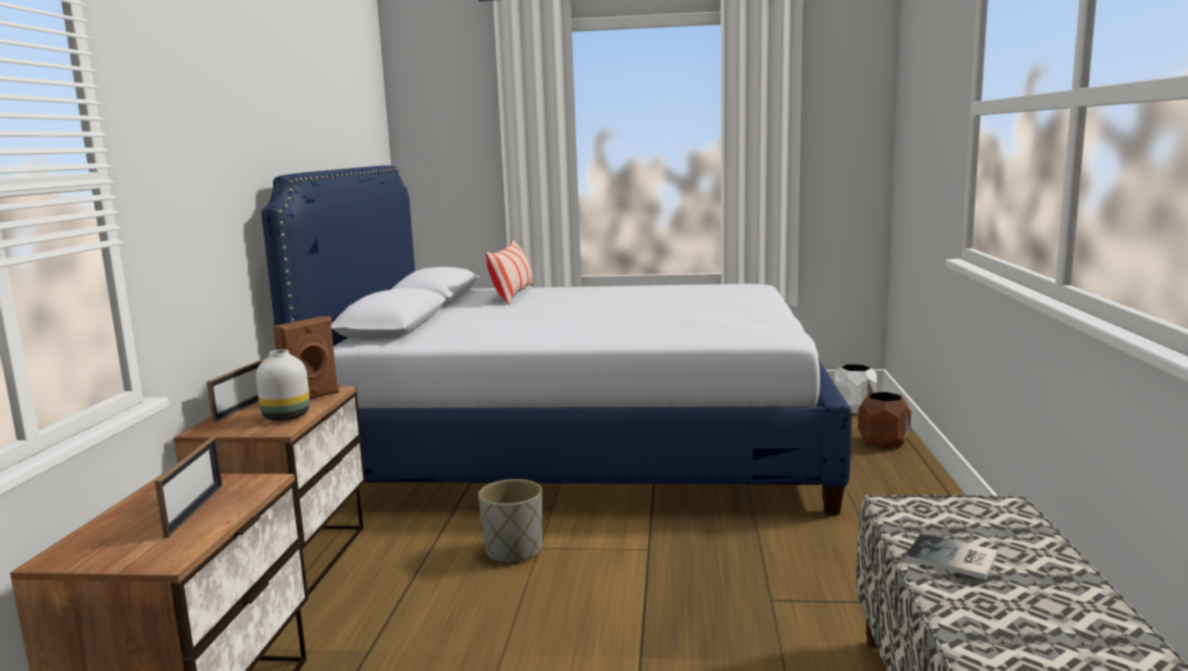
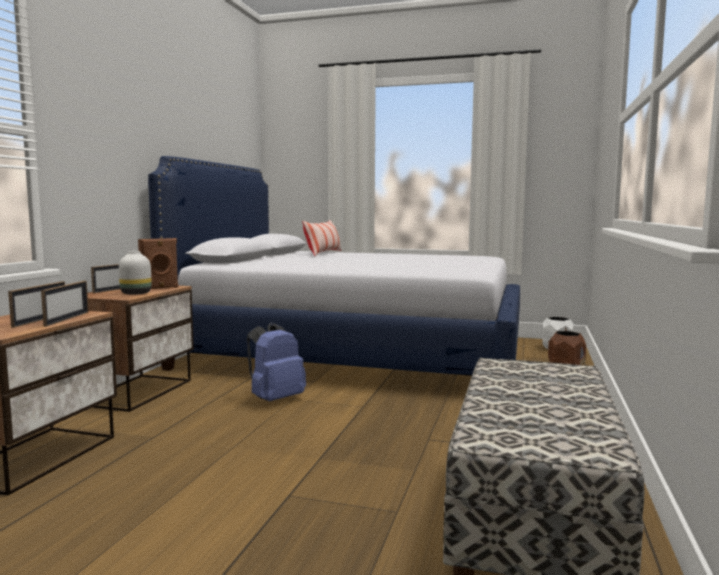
camera: 10 degrees right, 5 degrees down
grey planter [478,479,543,564] -> blue backpack [247,323,306,401]
book [905,533,998,580] -> none
none -> picture frame [41,281,89,327]

